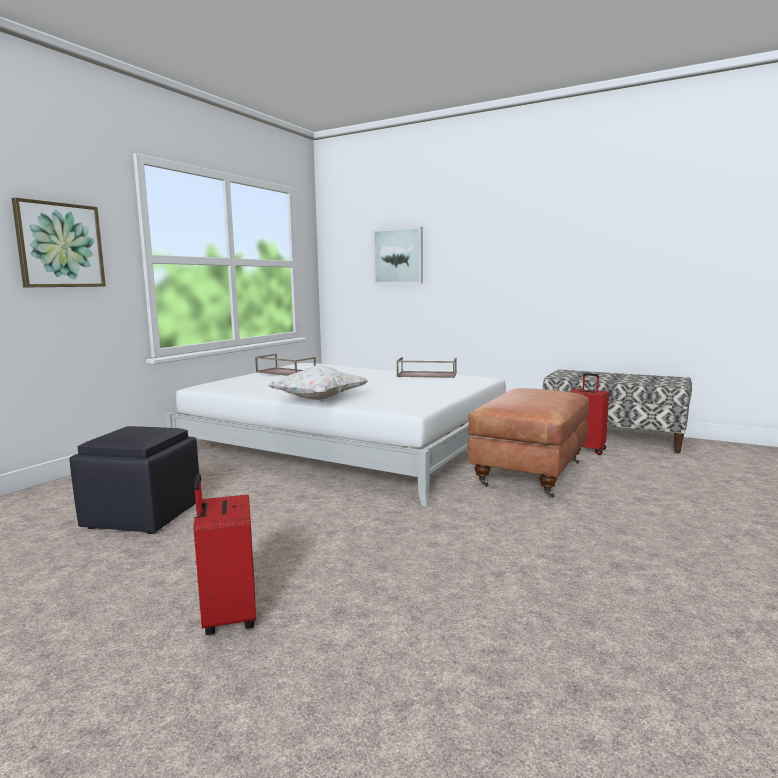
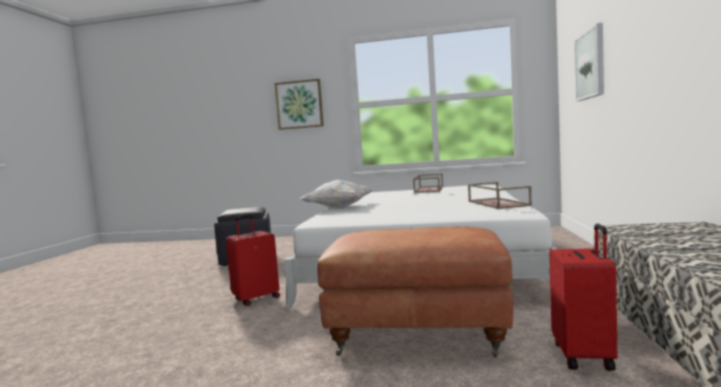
camera: 70 degrees right, 5 degrees down
red suitcase [194,474,256,635] -> red suitcase moved to [226,214,280,306]

